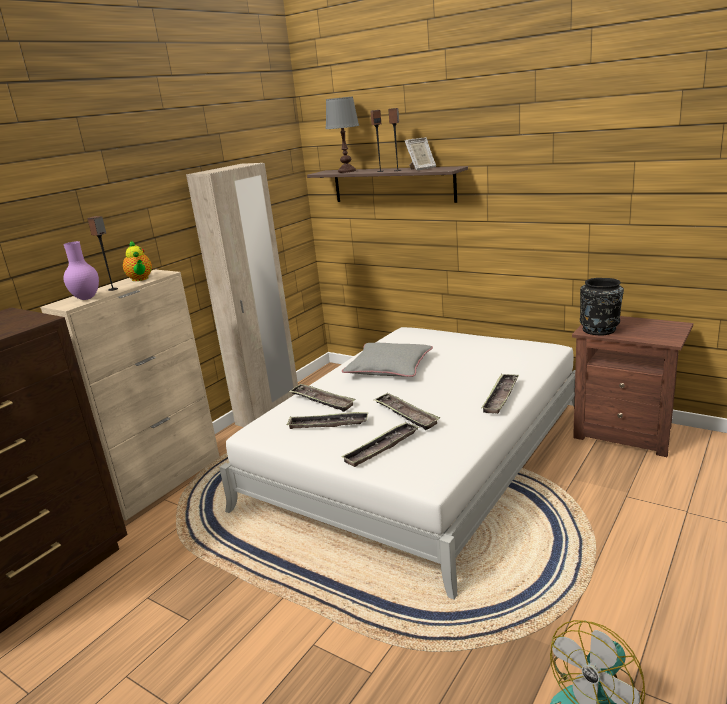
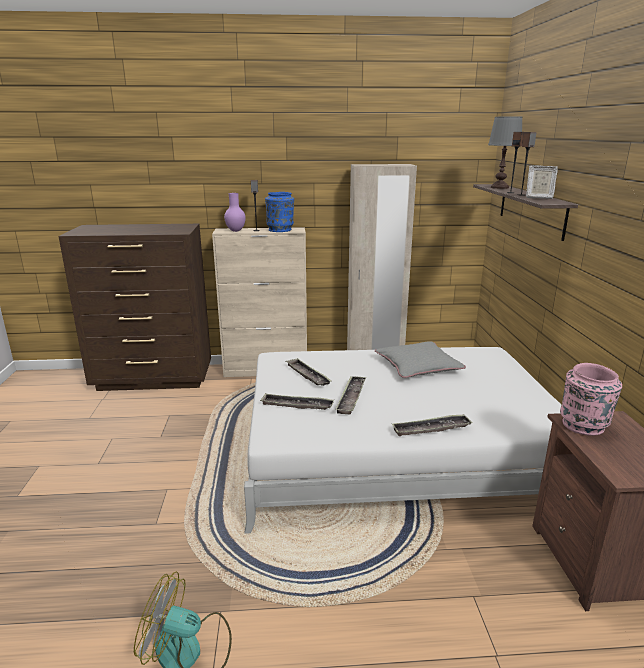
camera: 50 degrees right, 0 degrees up
teapot [123,240,152,281] -> blue vase [265,192,294,232]
tray [289,383,356,412] -> none
black vase [580,278,624,335] -> pink vase [560,363,622,436]

